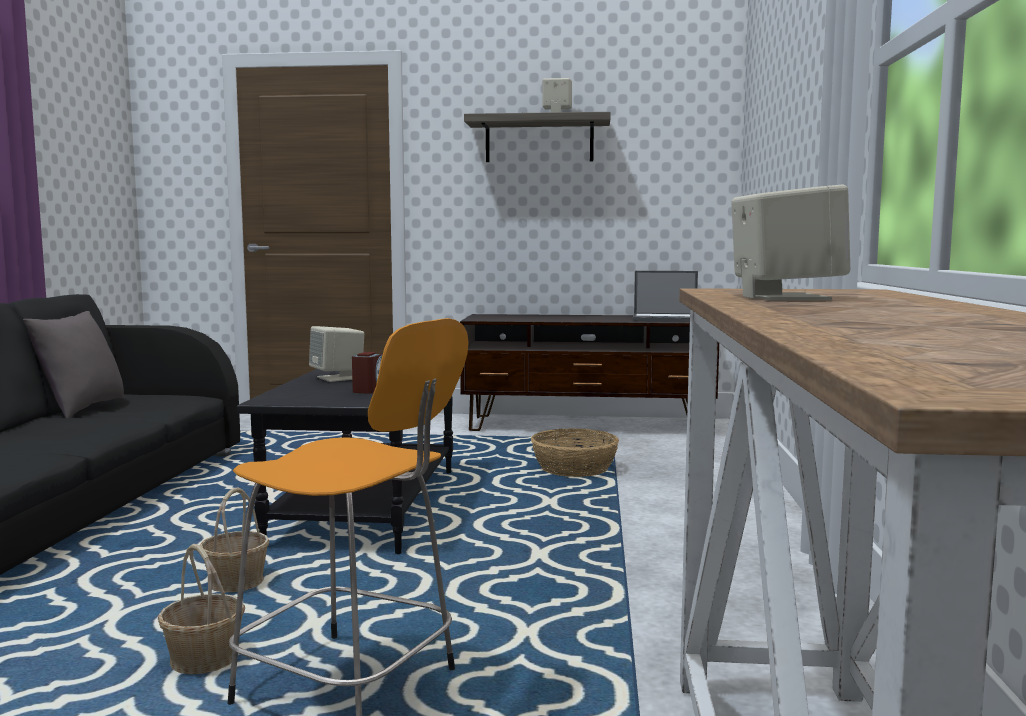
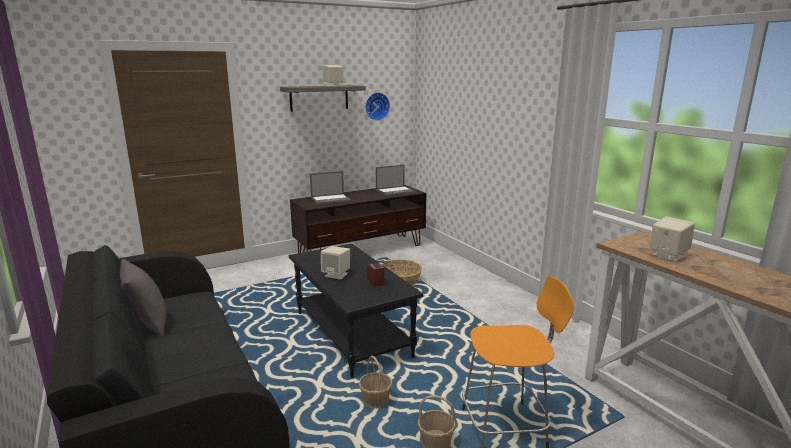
camera: 35 degrees left, 10 degrees up
none -> laptop [310,171,351,205]
none -> wall clock [365,92,390,121]

